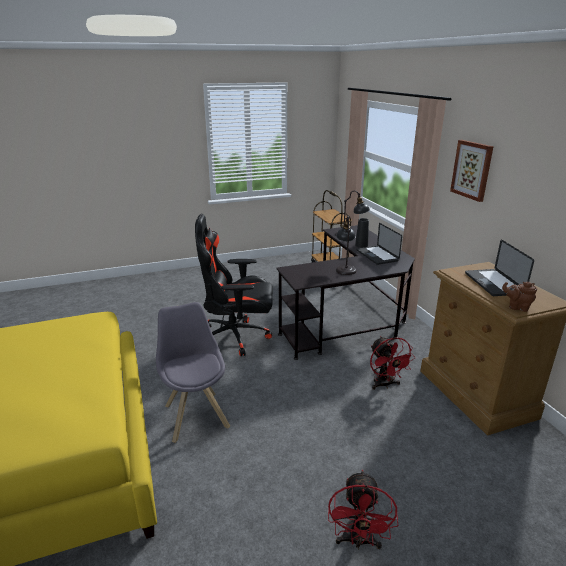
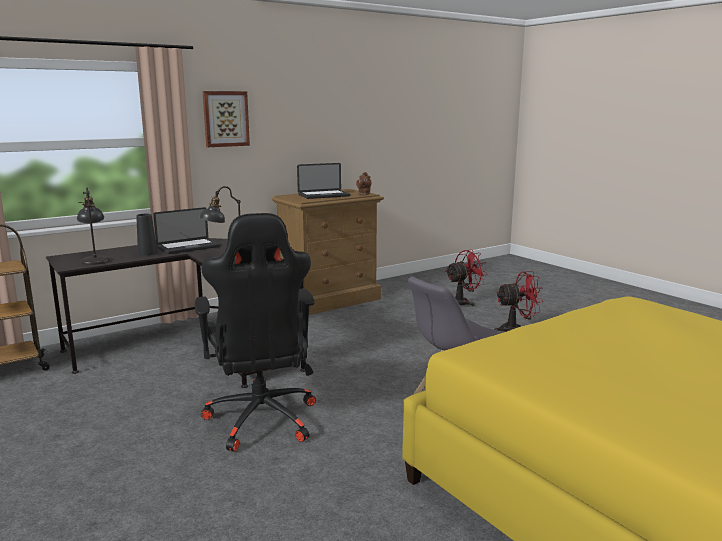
camera: 105 degrees left, 10 degrees down
red fan [370,336,416,390] -> red fan moved to [446,250,488,306]

